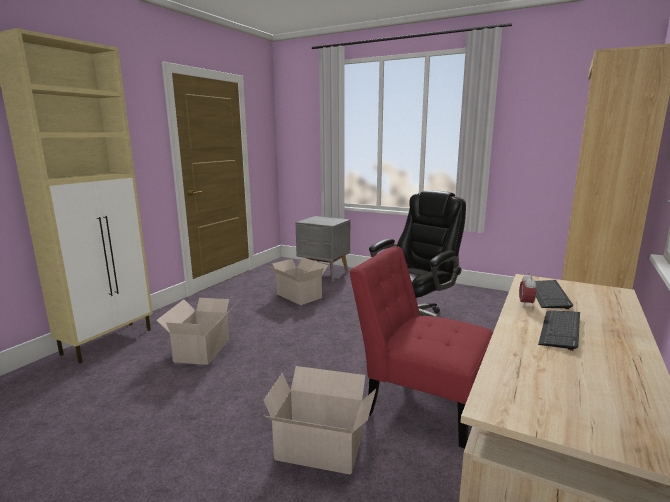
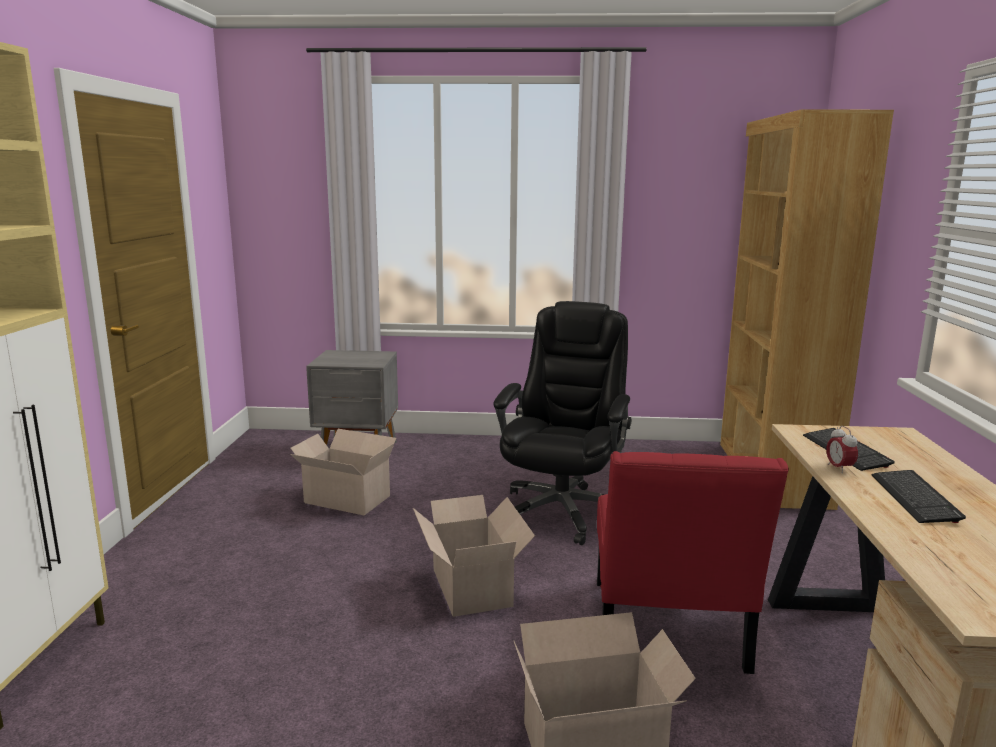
camera: 25 degrees left, 0 degrees up
cardboard box [156,298,236,365] -> cardboard box moved to [413,495,535,617]
red chair [349,246,493,449] -> red chair turned 90 degrees counterclockwise [597,451,789,674]

